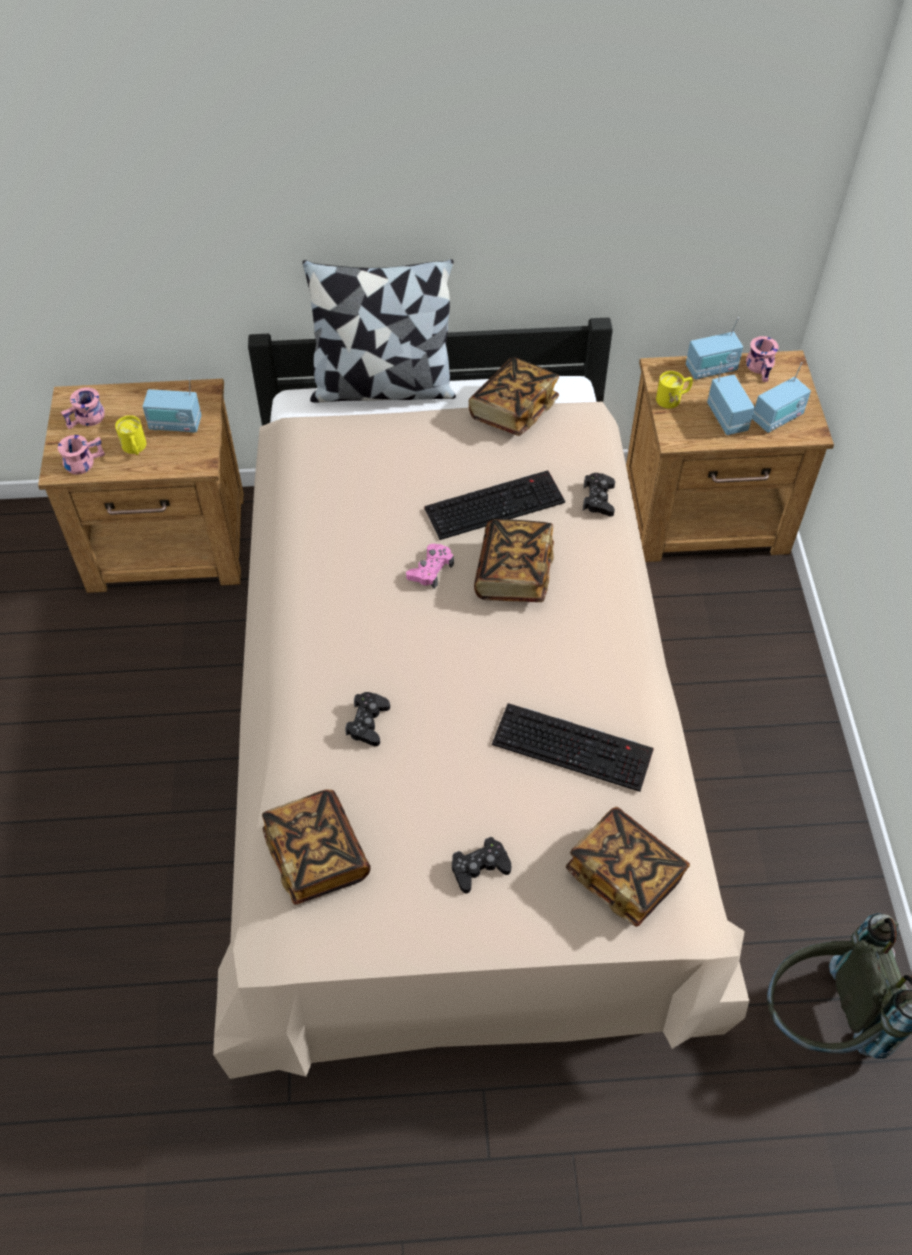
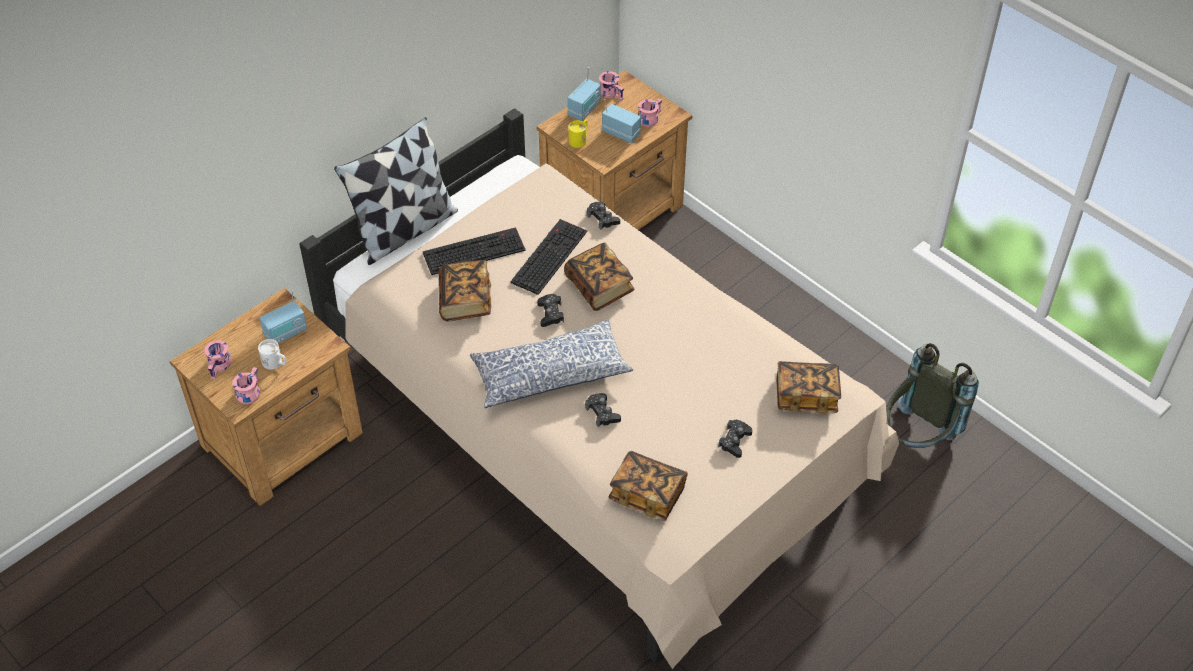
camera: 40 degrees left, 5 degrees down
yellow mug [115,415,147,455] -> white mug [258,339,287,370]
pink game controller [406,544,454,589] -> black game controller [537,294,564,327]
book [469,357,559,436] -> book moved to [438,260,491,322]
keyboard [492,703,654,792] -> keyboard moved to [423,227,526,275]
radio [752,362,811,433] -> pink mug [638,98,662,127]
none -> pillow [470,319,633,408]

